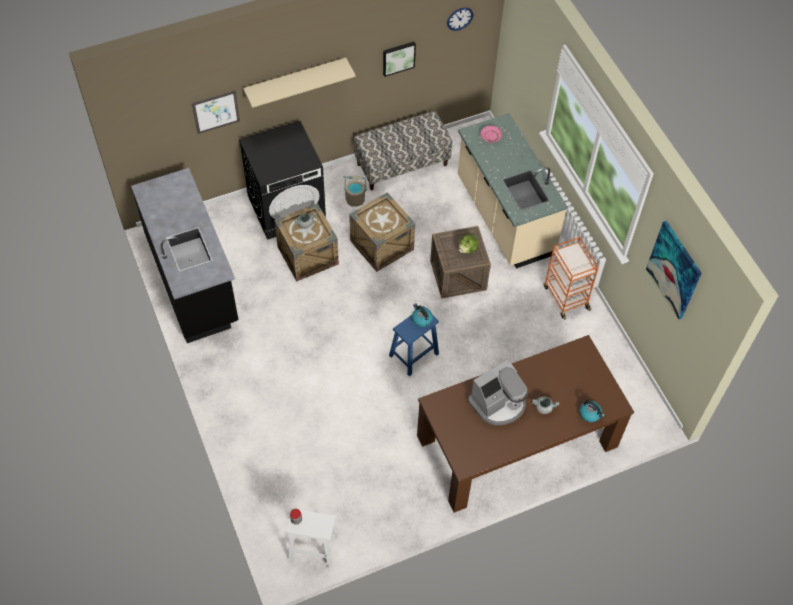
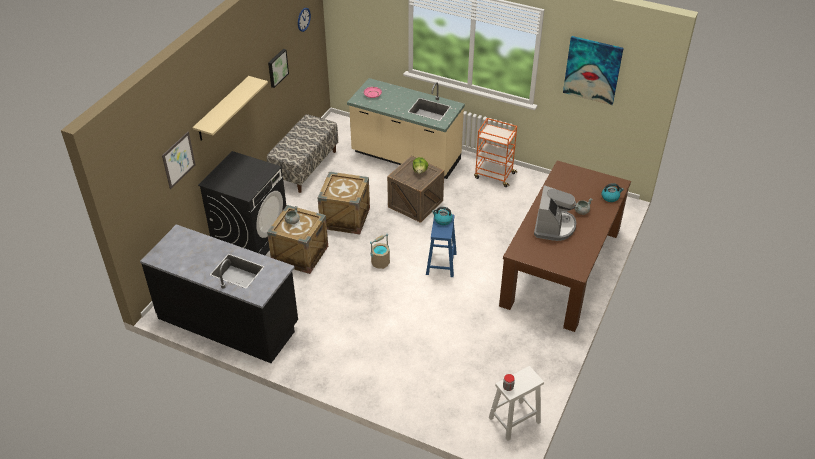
camera: 40 degrees left, 15 degrees down
beige bucket [344,176,367,207] -> beige bucket moved to [370,234,390,269]

